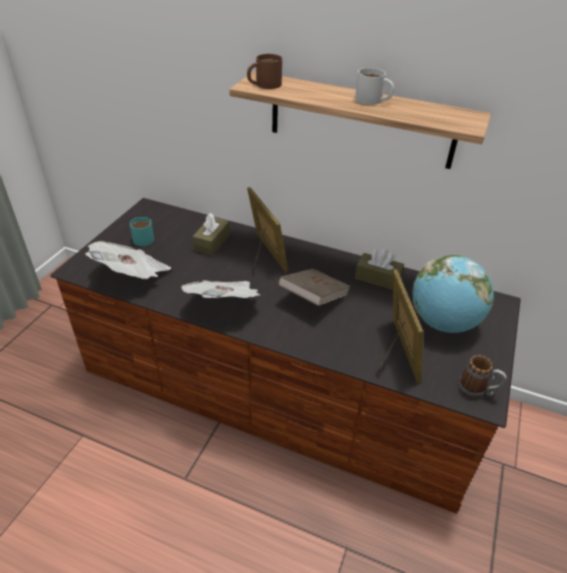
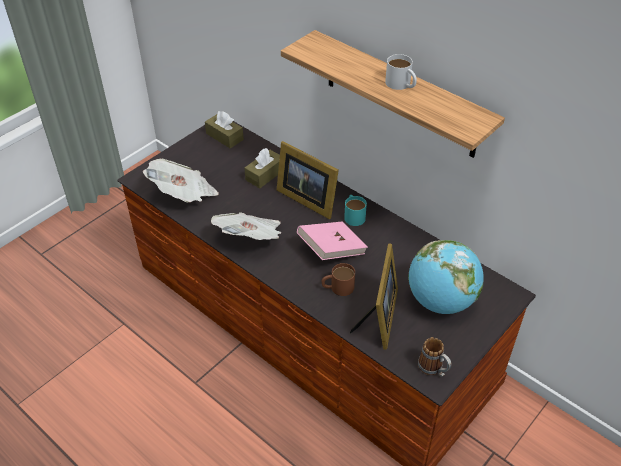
camera: 20 degrees right, 5 degrees up
turquoise mug [130,217,154,246] -> turquoise mug moved to [344,195,367,226]
brown mug [247,54,282,89] -> brown mug moved to [322,263,355,296]
picture frame [247,187,288,274] -> picture frame turned 135 degrees clockwise [276,141,339,219]
brown book [278,268,351,306] -> pink book [297,222,368,260]
brown tissue box [355,249,404,290] -> brown tissue box moved to [205,111,244,148]

